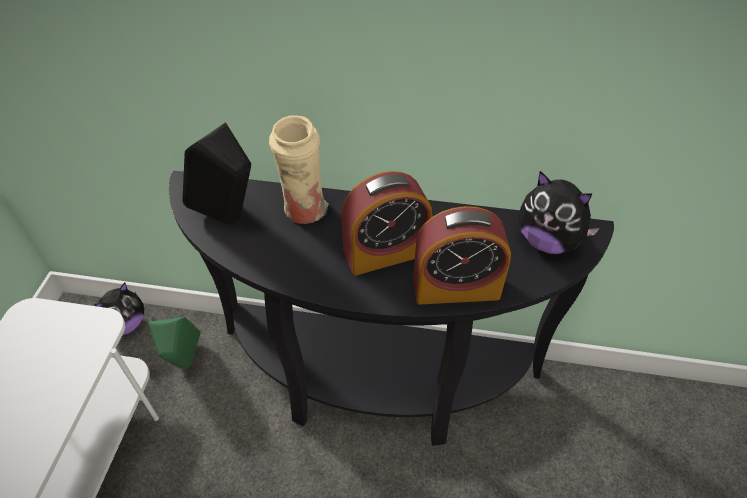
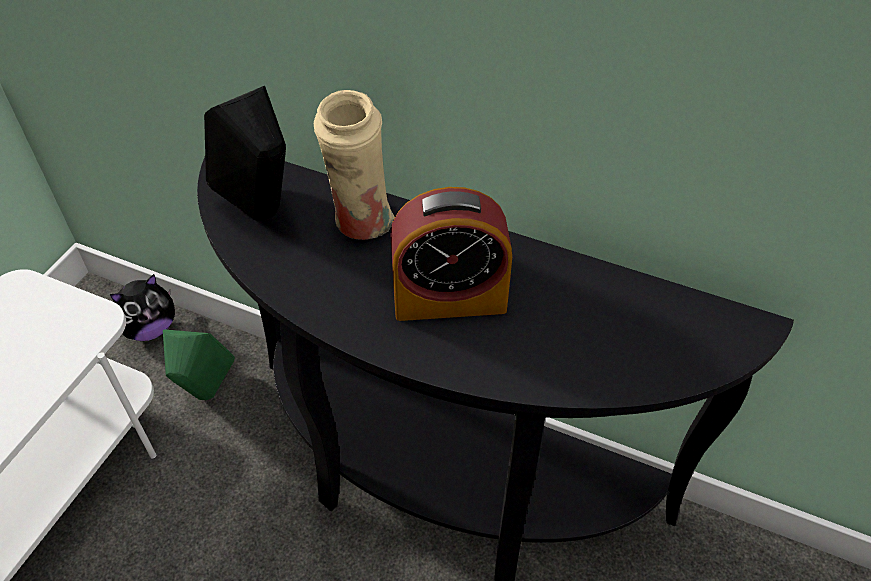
camera: 15 degrees right, 0 degrees up
alarm clock [413,206,511,305] -> none
plush toy [518,171,600,254] -> none

